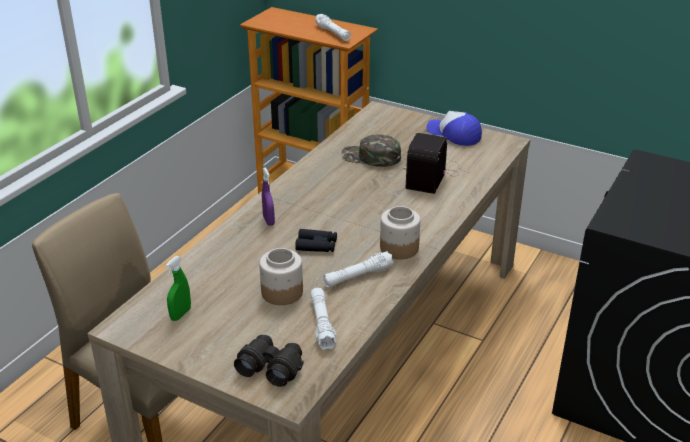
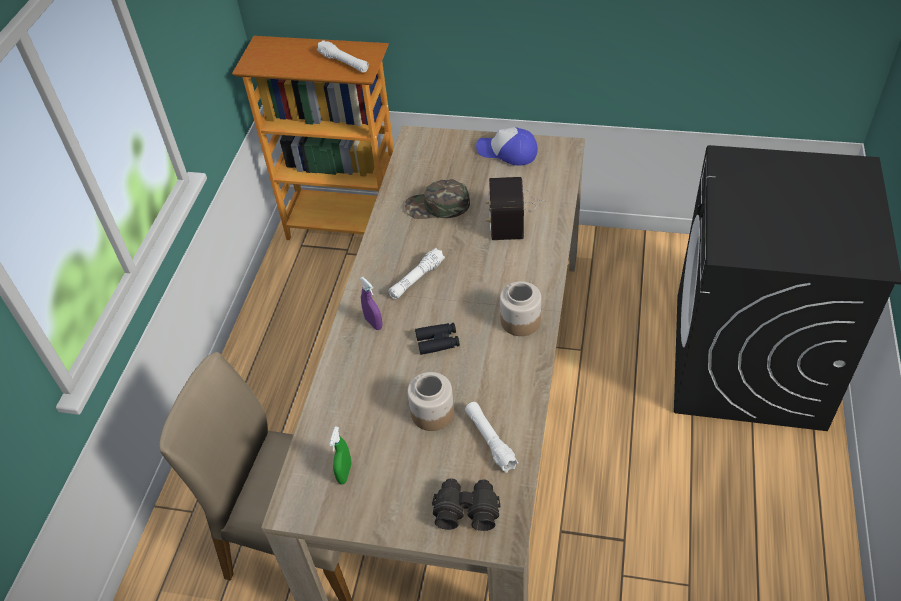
camera: 15 degrees left, 15 degrees up
white flashlight [323,251,394,287] -> white flashlight moved to [388,248,445,299]

